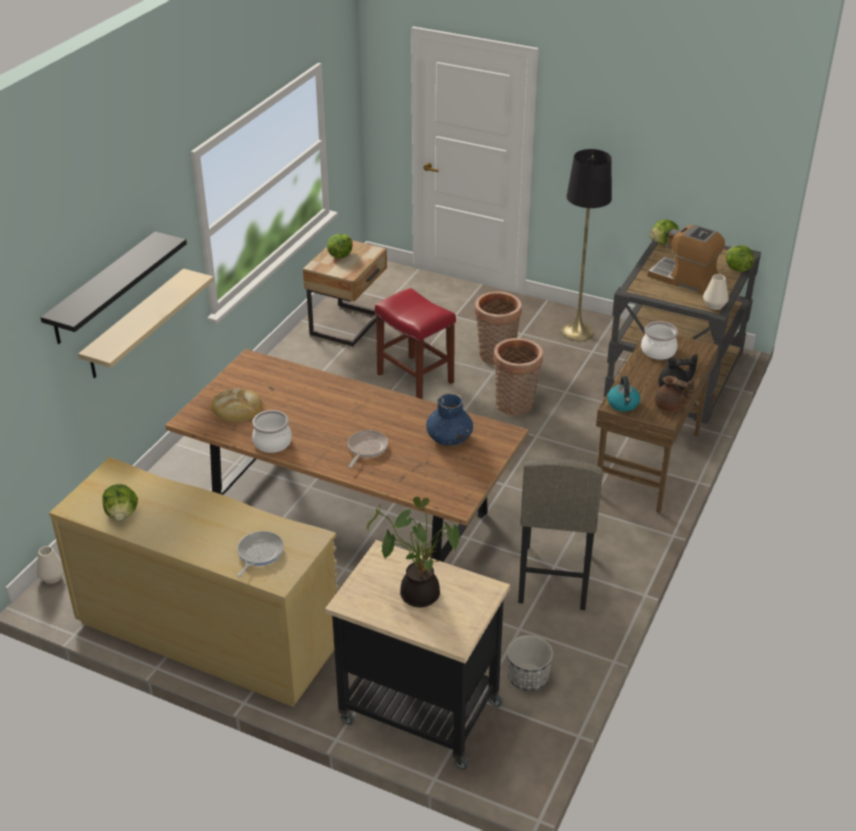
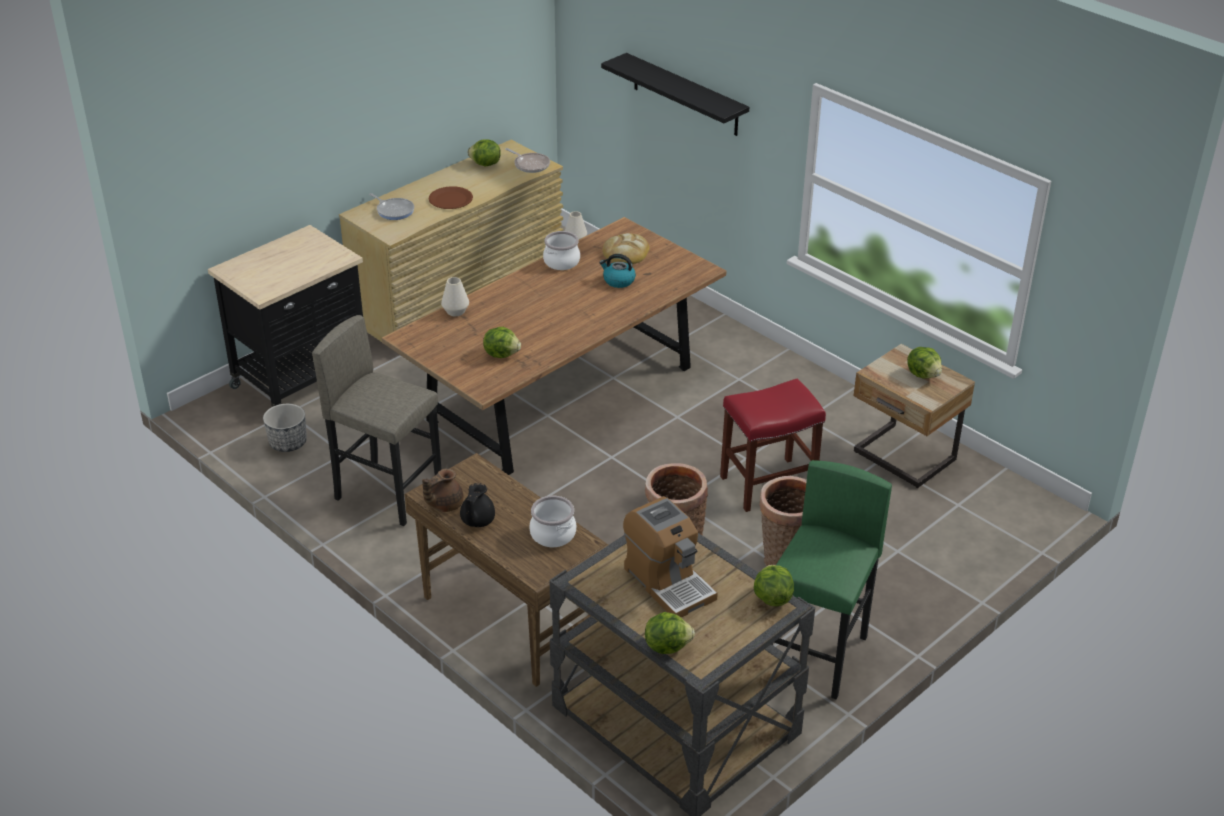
camera: 110 degrees right, 0 degrees up
beige shelf [78,269,214,378] -> none
frying pan [348,430,388,468] -> frying pan moved to [505,148,550,173]
potted plant [367,497,459,607] -> none
blue vase [426,393,473,445] -> lettuce [483,327,521,358]
black floor lamp [561,149,612,341] -> green stool [772,460,892,699]
kettle [607,376,640,412] -> kettle moved to [599,254,636,288]
coffee machine [647,225,725,294] -> coffee machine turned 90 degrees clockwise [623,496,718,618]
white vase [703,274,729,310] -> white vase moved to [441,277,469,316]
none -> brown plate [429,186,473,209]

